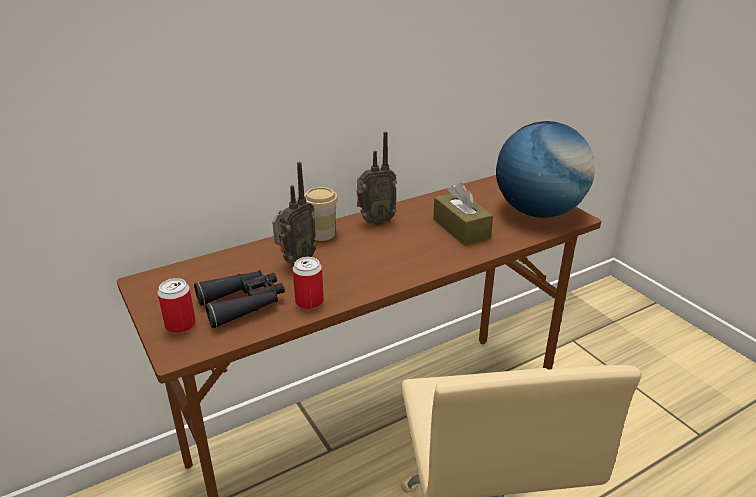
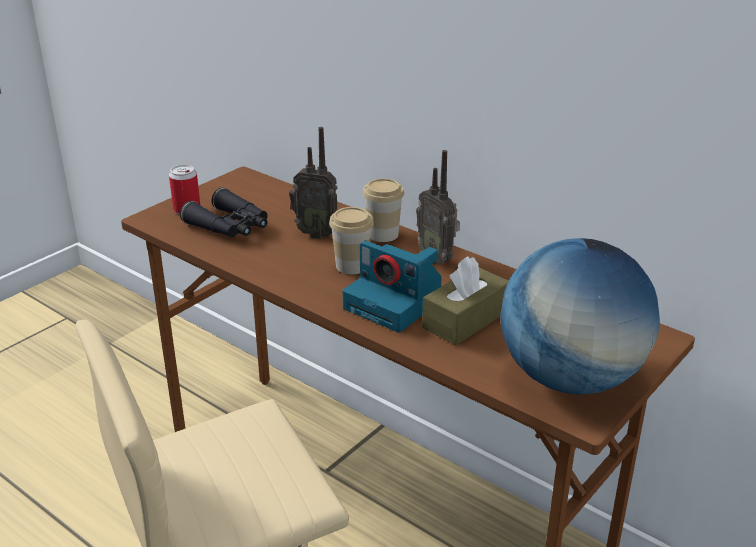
camera: 70 degrees right, 0 degrees up
can [293,257,324,309] -> none
none -> cup [329,207,374,274]
none -> camera [342,241,442,333]

